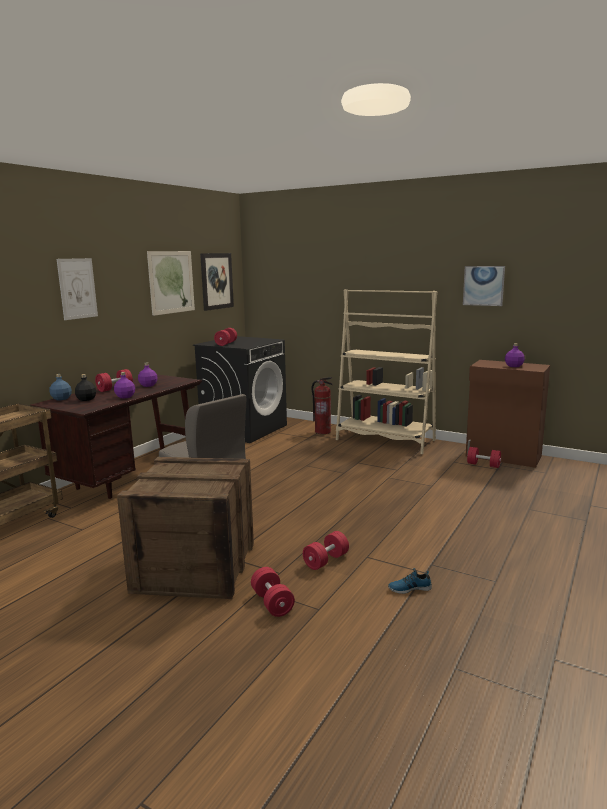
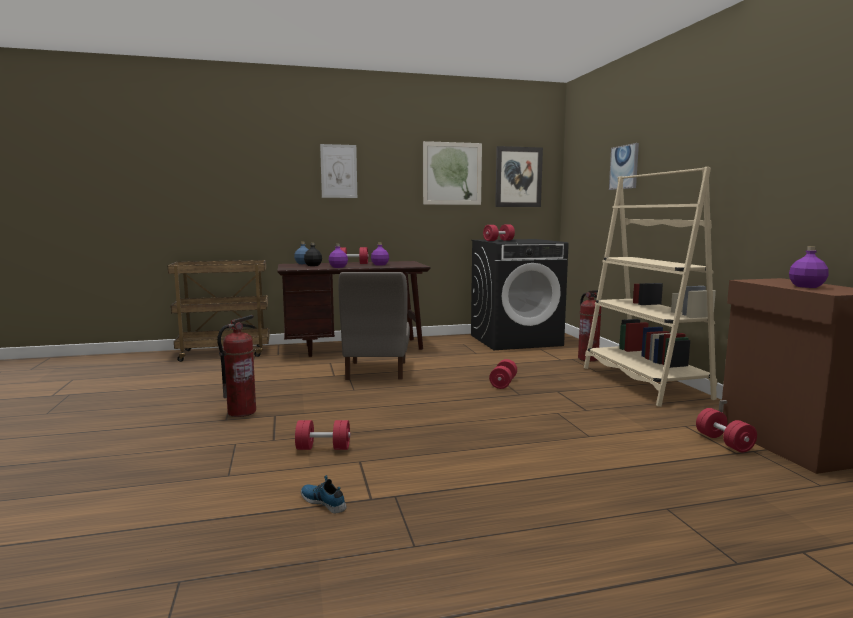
camera: 45 degrees right, 5 degrees down
crate [117,457,254,599] -> fire extinguisher [218,315,256,417]
red dumbbell [251,567,295,617] -> red dumbbell moved to [489,359,517,389]
picture [463,266,505,306] -> picture moved to [609,143,639,190]

